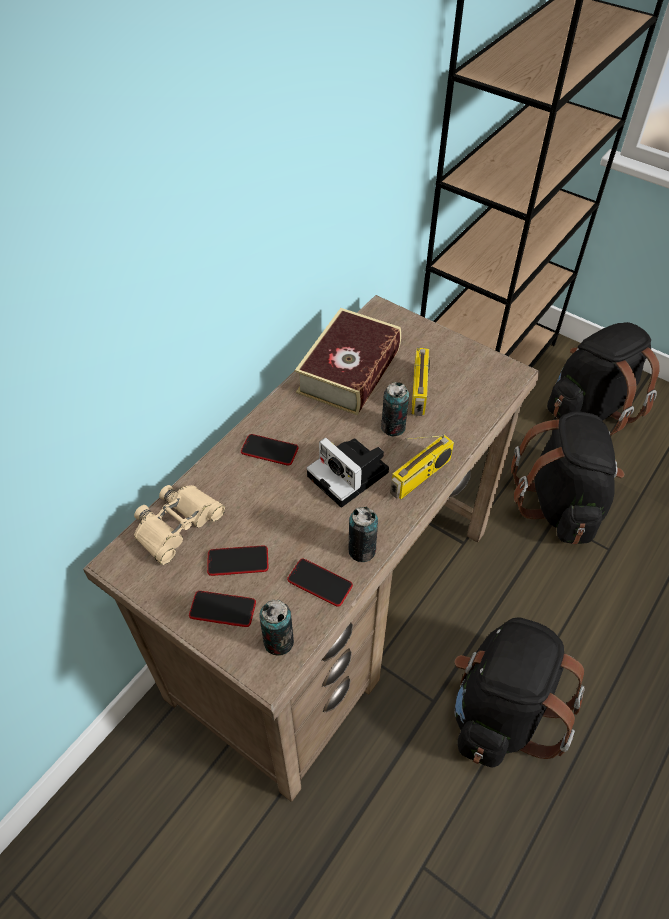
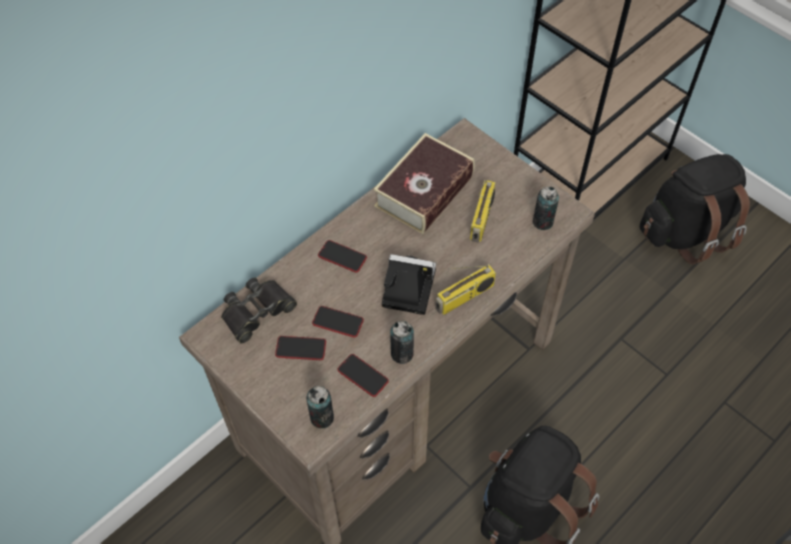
camera: 10 degrees right, 5 degrees up
beige binoculars [134,485,225,565] -> black binoculars [221,277,297,343]
phone [189,591,256,627] -> phone moved to [312,306,364,337]
camera [307,437,389,507] -> camera turned 135 degrees clockwise [382,254,436,315]
can [381,382,409,436] -> can moved to [533,187,559,230]
black backpack [511,411,624,544] -> none

